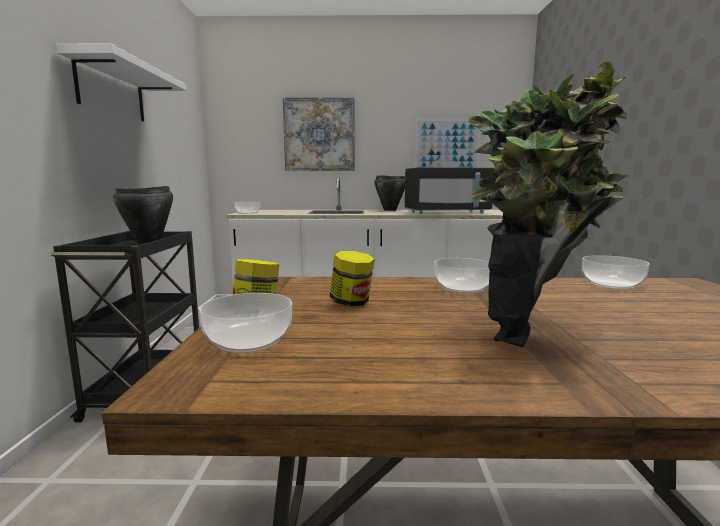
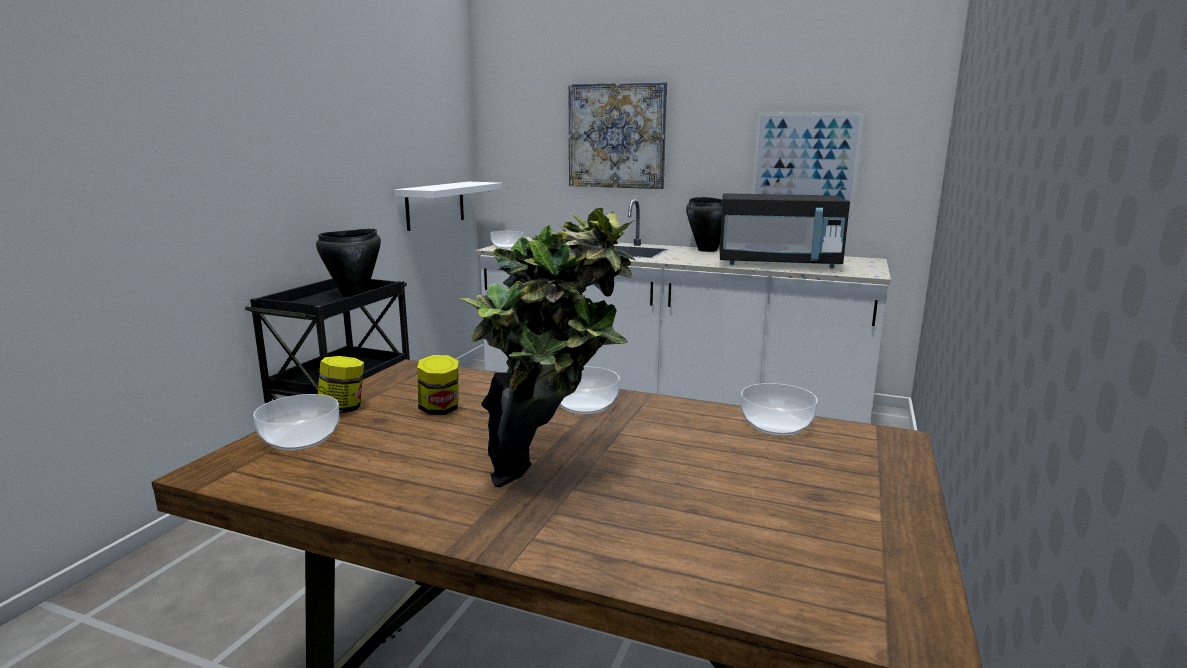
camera: 20 degrees right, 5 degrees up
white shelf [56,43,186,122] -> white shelf moved to [395,182,502,231]

